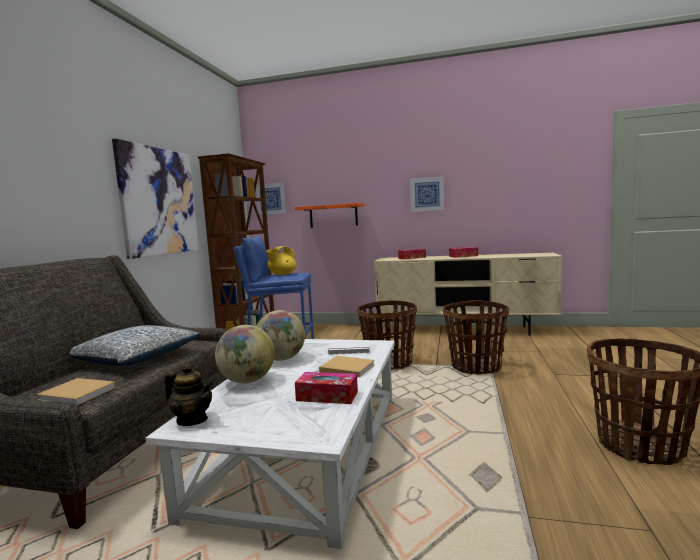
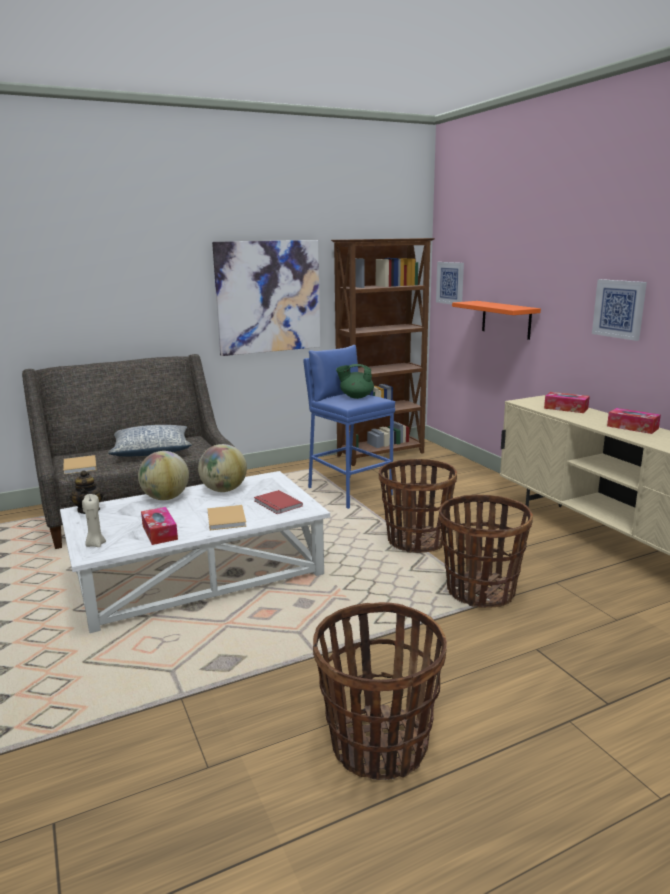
camera: 50 degrees right, 10 degrees up
yellow teapot [266,246,297,275] -> green teapot [336,364,374,399]
white book [328,340,370,355] -> red book [254,490,303,514]
none -> beige candle [82,494,106,547]

